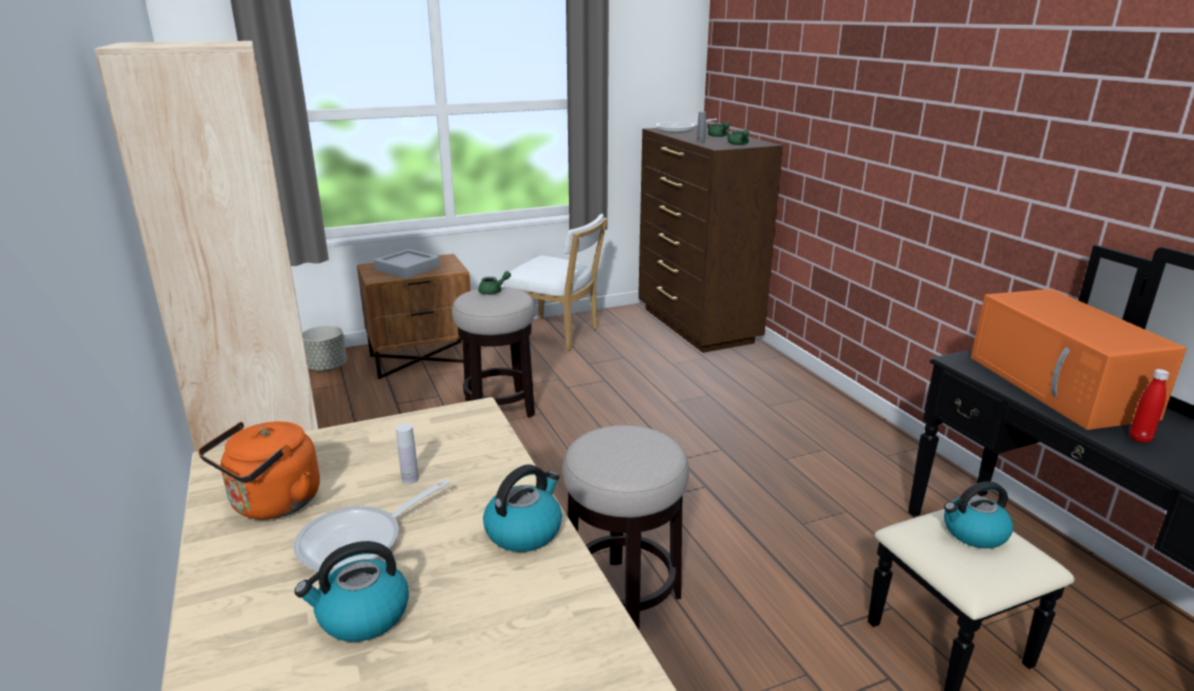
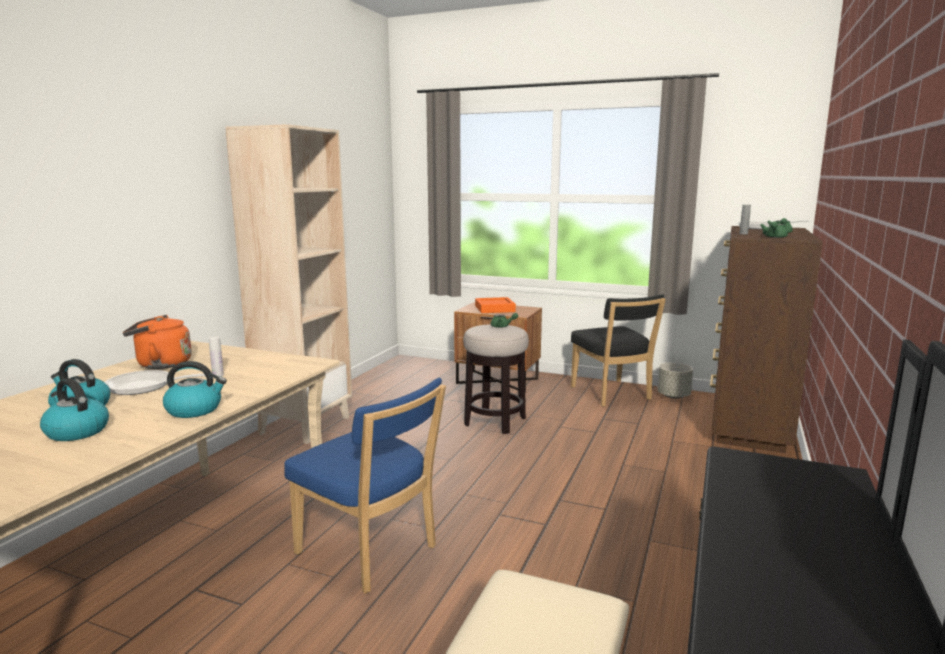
camera: 45 degrees right, 10 degrees down
grey planter [302,325,347,371] -> grey planter moved to [657,362,693,399]
grey tray [374,249,440,279] -> orange tray [475,297,516,313]
white chair [504,214,607,351] -> black chair [571,294,666,407]
stool [563,425,689,630] -> blue chair [284,378,446,594]
kettle [944,481,1013,549] -> kettle moved to [40,378,109,441]
orange microwave [971,289,1187,430] -> none
red bottle [1129,369,1170,443] -> none

